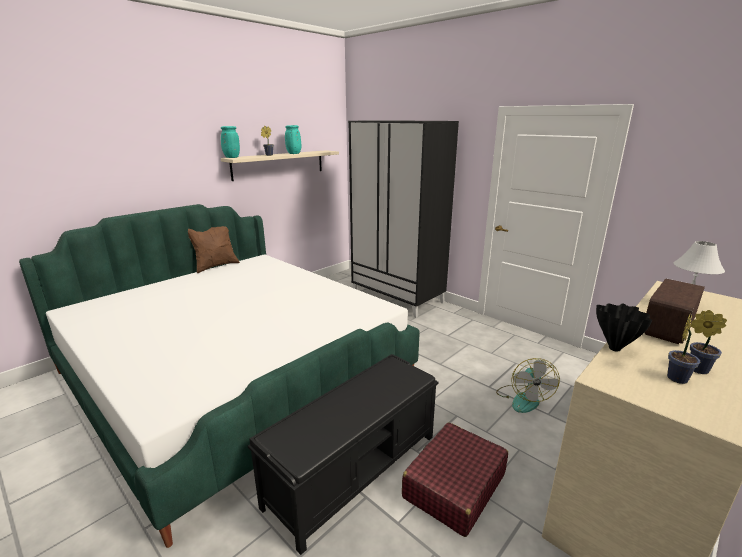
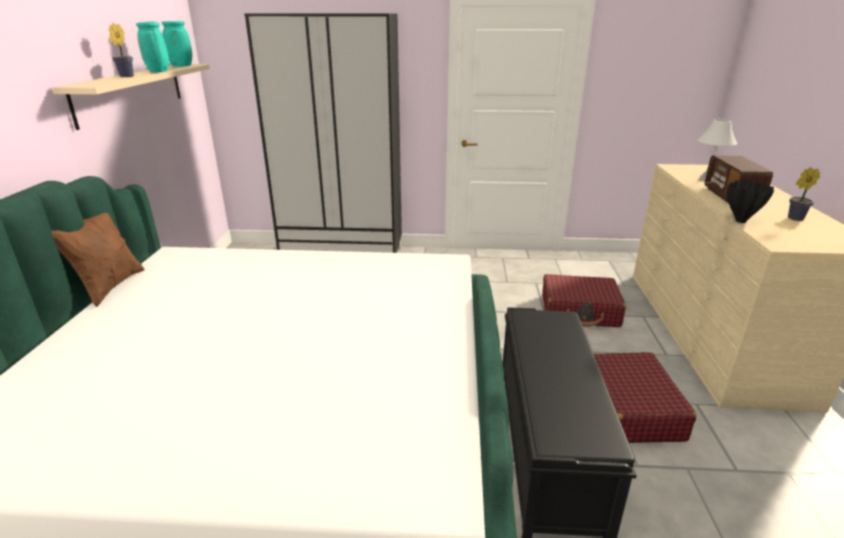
camera: 40 degrees left, 5 degrees up
turquoise vase [221,126,240,158] -> turquoise vase moved to [161,21,192,67]
fan [496,358,560,413] -> red suitcase [542,274,626,327]
potted plant [667,314,700,384] -> none

